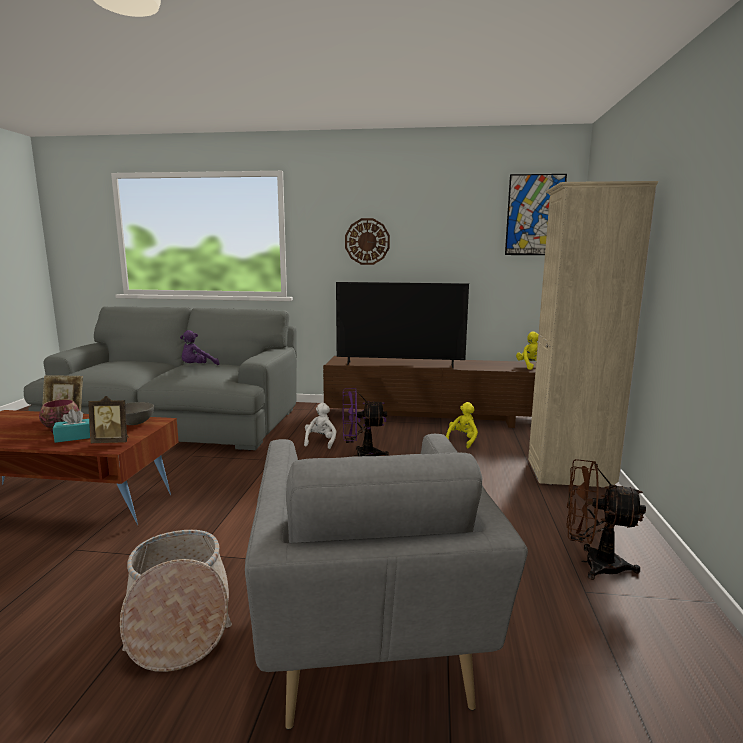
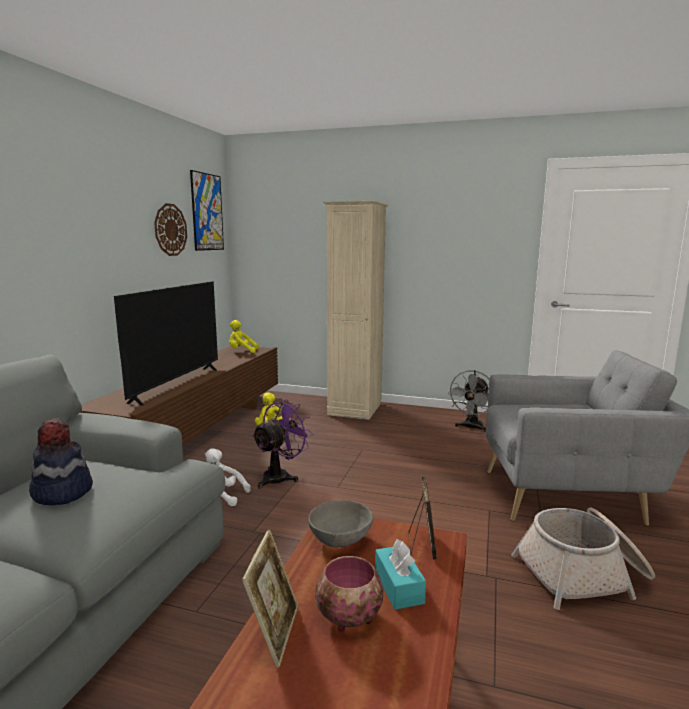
camera: 80 degrees left, 0 degrees up
purple plush toy [180,330,219,365] -> hat [29,418,93,505]
purple fan [342,388,389,456] -> purple fan turned 150 degrees counterclockwise [252,399,313,489]
wall clock [345,218,390,265] -> wall clock moved to [154,203,187,256]
brown fan [567,459,646,580] -> grey fan [447,370,490,432]

